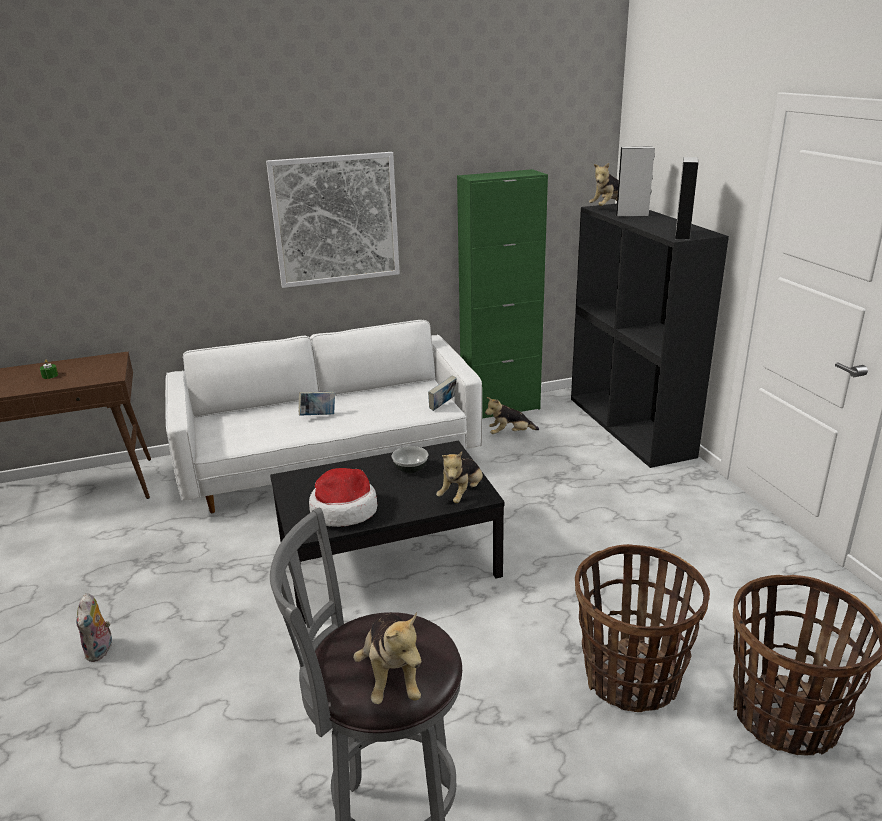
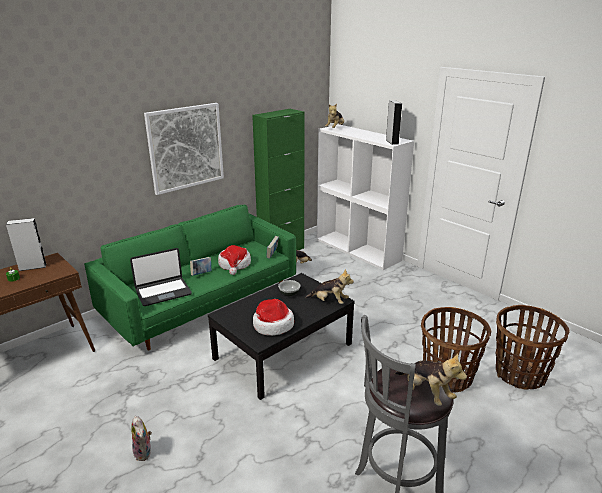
camera: 25 degrees left, 0 degrees up
white sofa [165,320,482,513] -> green sofa [84,205,296,351]
plush toy [436,452,483,503] -> plush toy turned 75 degrees counterclockwise [305,269,354,304]
black bookcase [571,204,729,468] -> white bookcase [317,124,414,270]
grey speaker [615,146,655,217] -> grey speaker moved to [6,218,47,271]
none -> laptop [130,248,192,306]
none -> hat [218,245,251,275]

